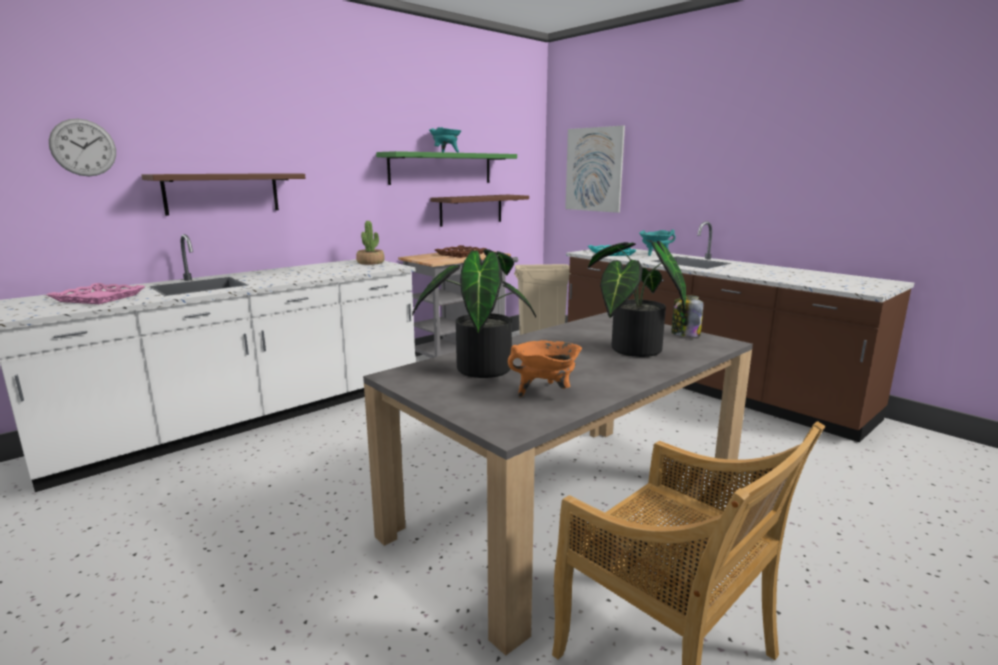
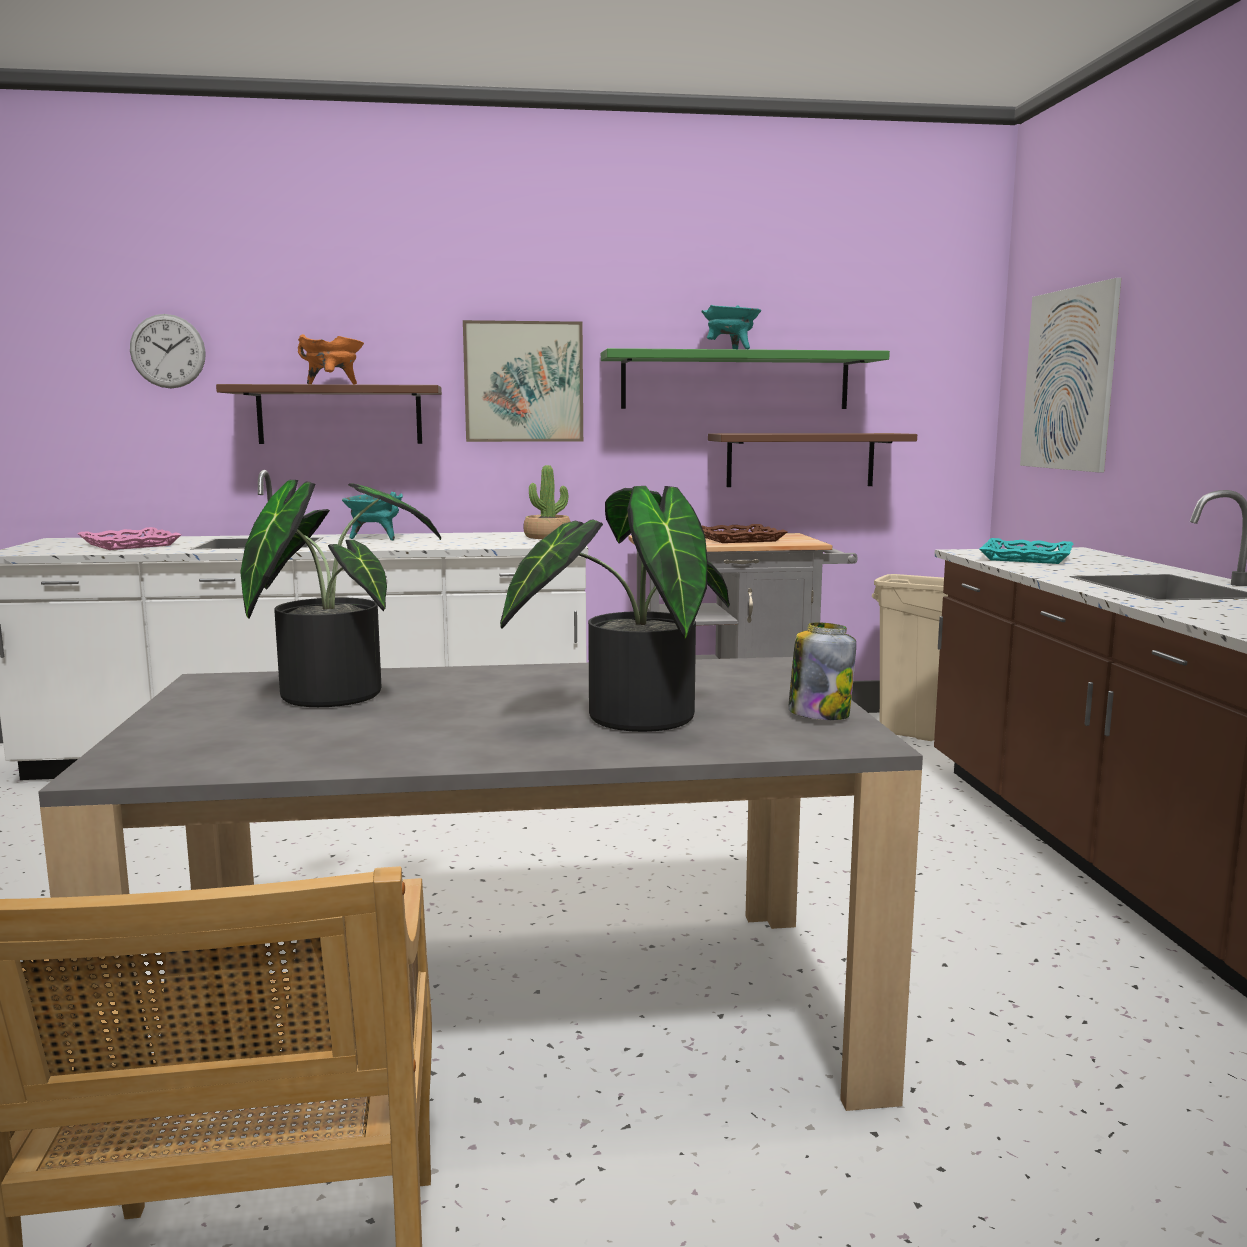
camera: 35 degrees right, 5 degrees down
orange cooking pot [508,340,582,397] -> orange cooking pot moved to [298,334,364,385]
turquoise cooking pot [639,229,676,256] -> turquoise cooking pot moved to [342,492,403,540]
none -> picture [463,320,583,442]

